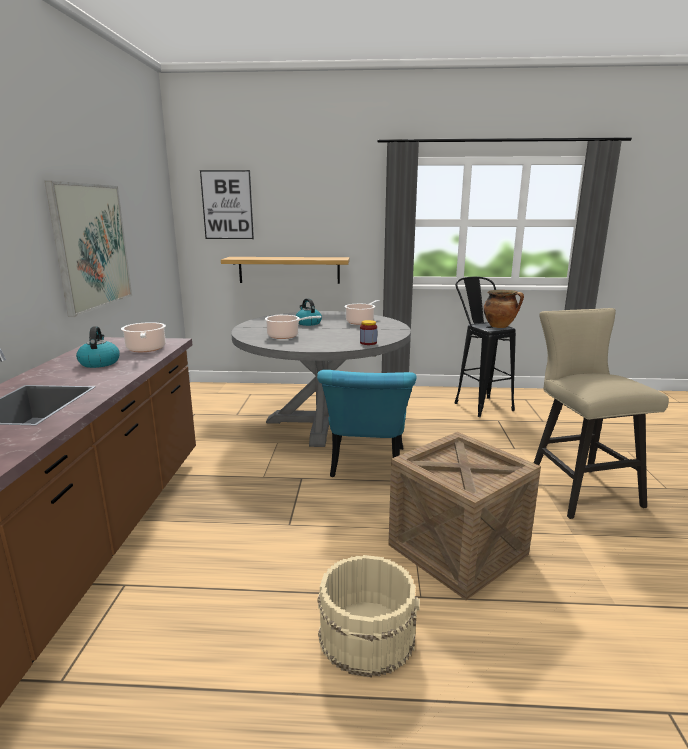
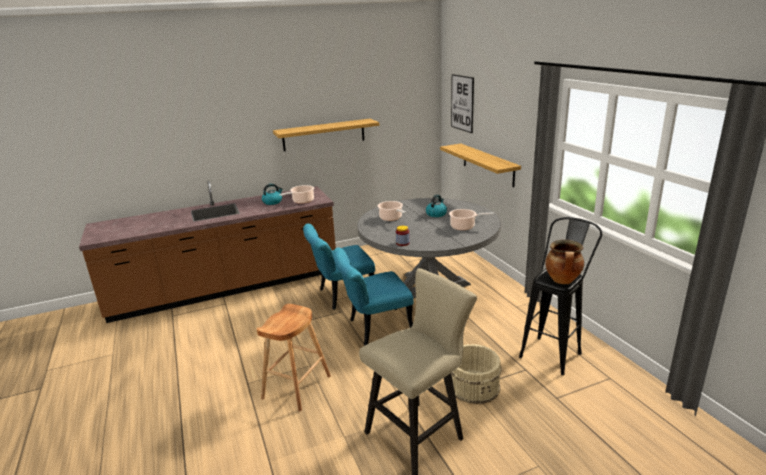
camera: 65 degrees right, 5 degrees up
picture [45,181,132,317] -> shelf [273,119,379,151]
beige bucket [318,555,420,677] -> beige bucket moved to [451,344,501,404]
crate [388,432,541,600] -> brown stool [257,304,331,412]
none -> turquoise chair [303,224,375,310]

